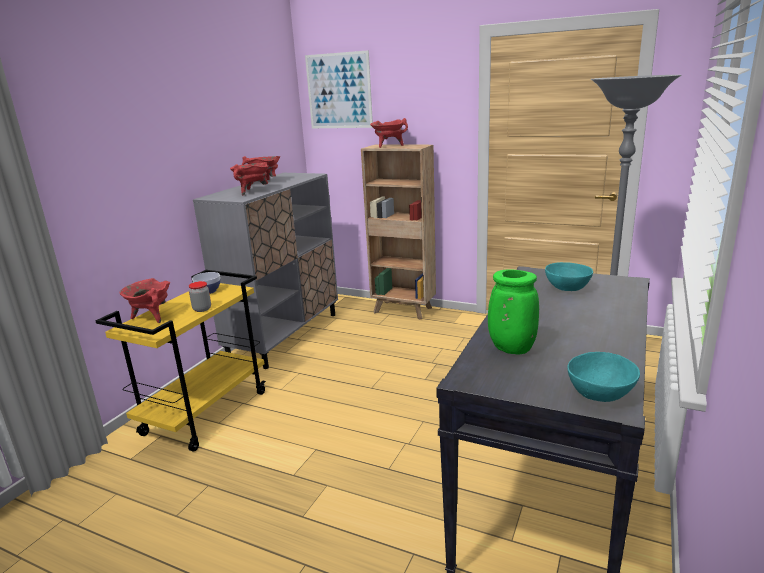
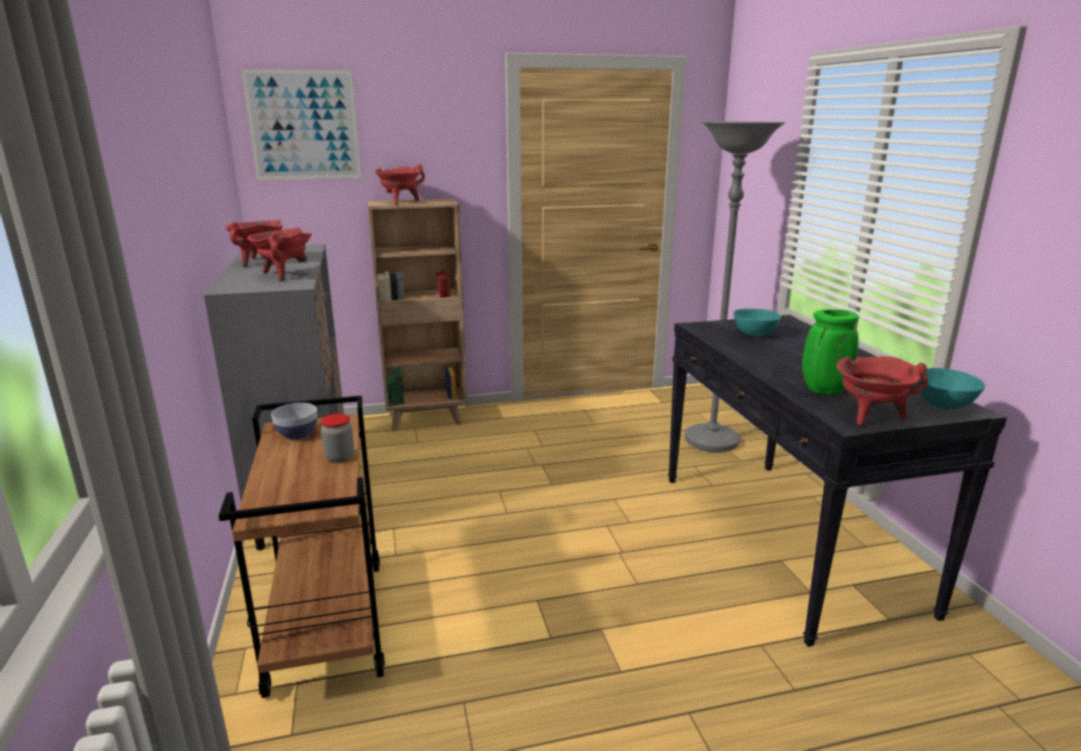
camera: 40 degrees left, 0 degrees up
yellow cart [95,270,266,452] -> brown cart [219,396,385,698]
red cooking pot [120,278,170,323] -> red cooking pot moved to [837,357,928,426]

